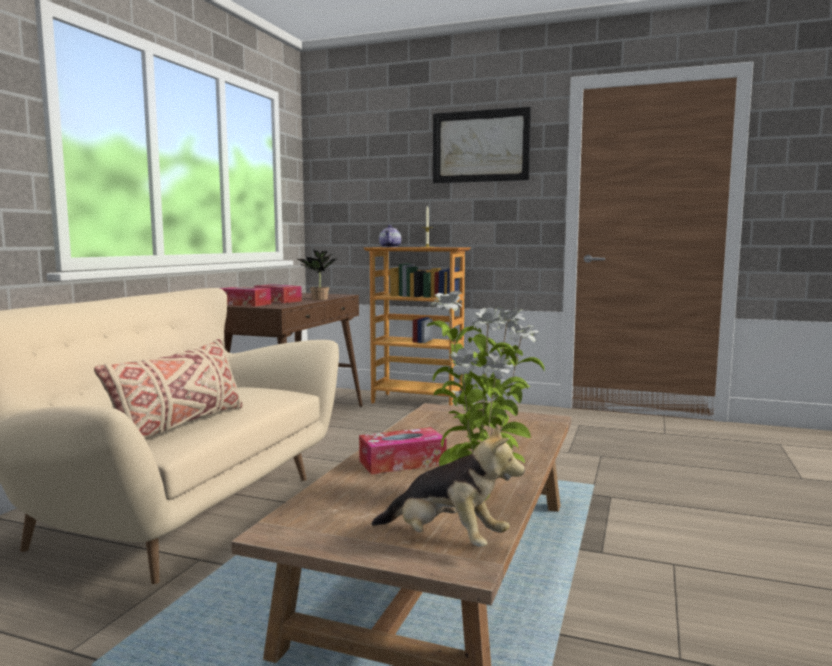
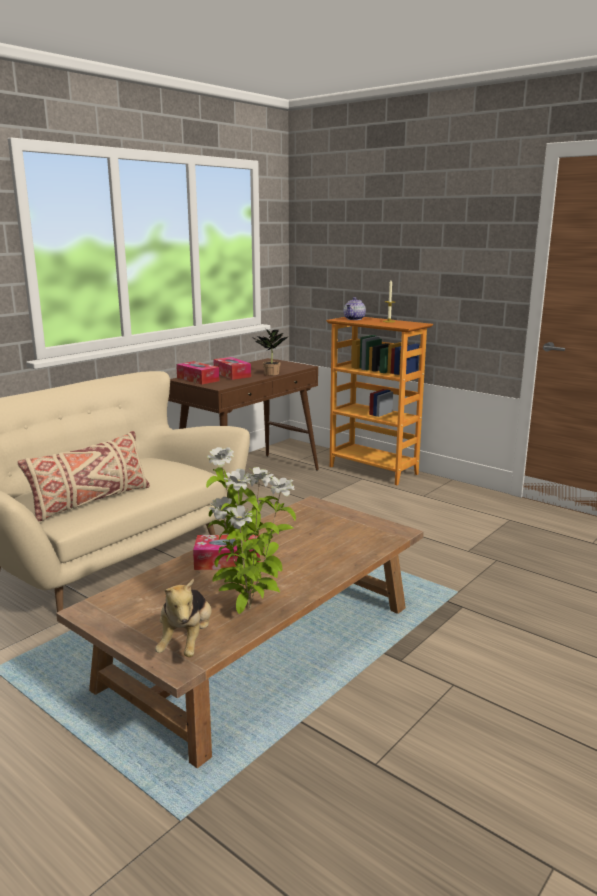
camera: 20 degrees right, 10 degrees up
plush toy [372,424,525,547] -> plush toy turned 45 degrees clockwise [155,578,212,657]
picture [433,107,531,183] -> none

